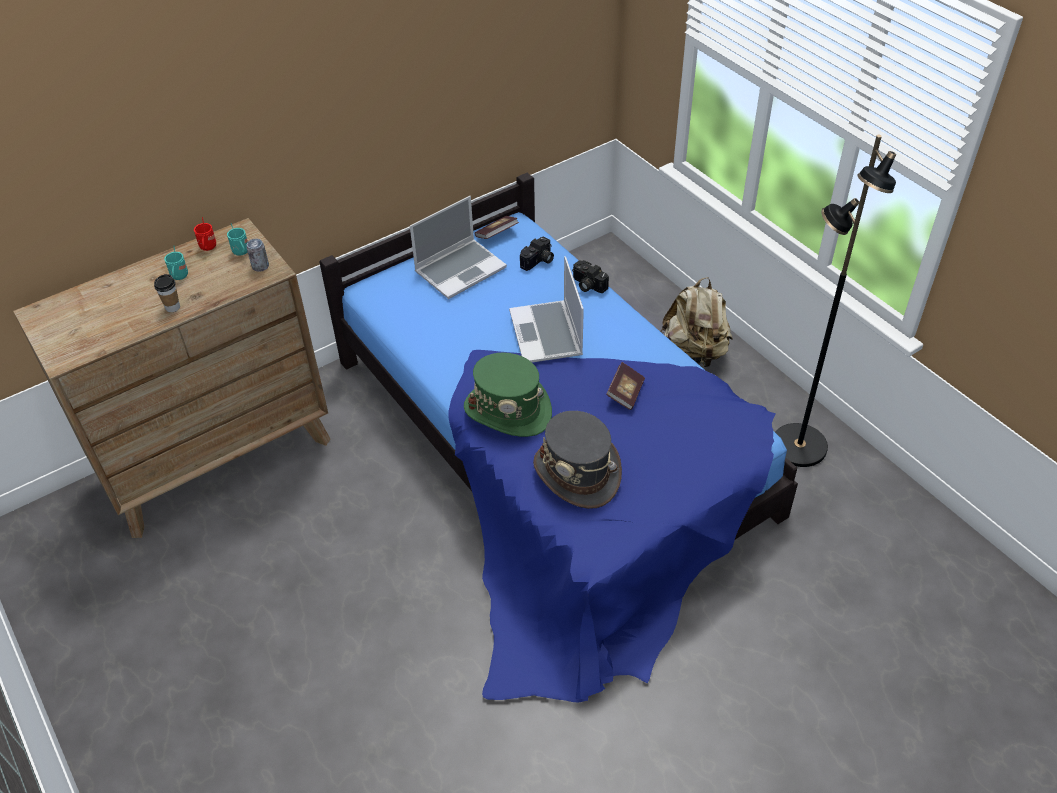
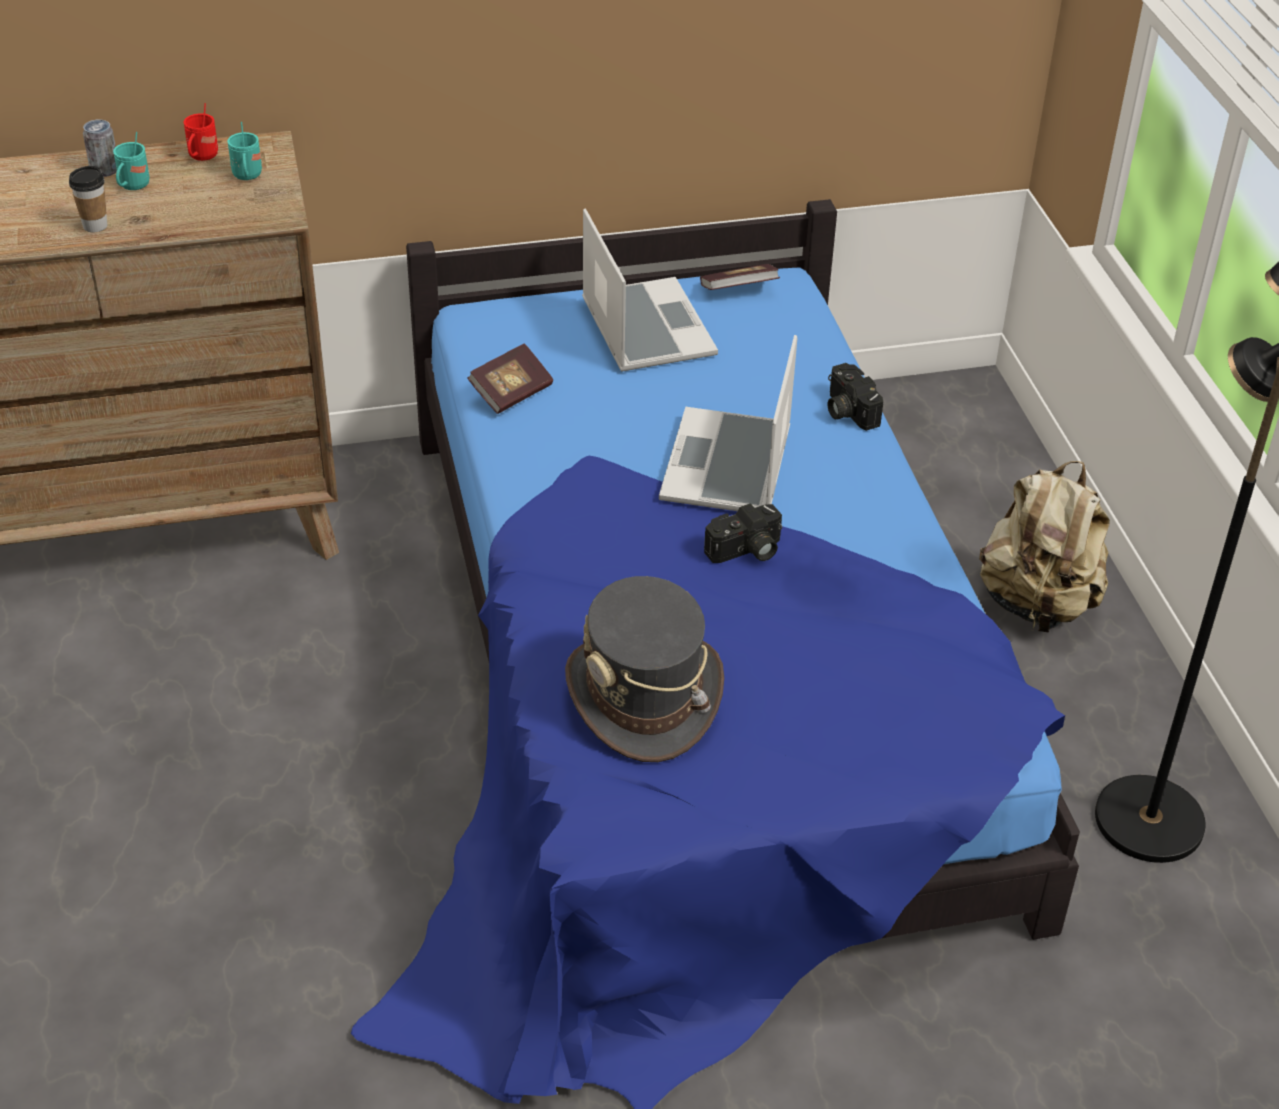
camera: 20 degrees right, 5 degrees down
can [247,239,269,272] -> can moved to [83,120,117,177]
laptop [410,196,507,299] -> laptop turned 90 degrees counterclockwise [582,208,718,372]
green hat [464,353,552,437] -> none
camera [520,236,554,271] -> camera moved to [704,503,782,563]
book [606,362,645,410] -> book moved to [467,343,553,414]

